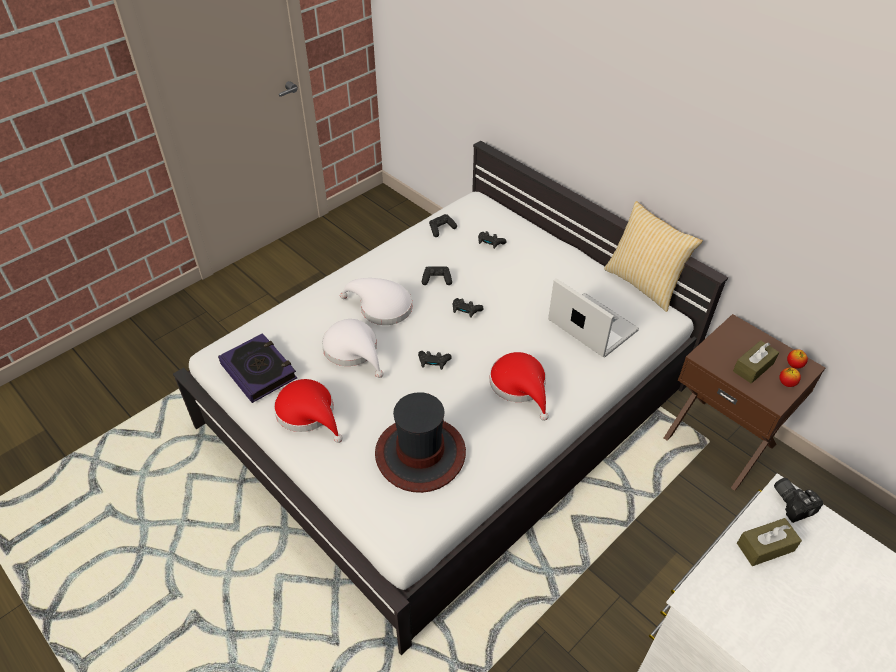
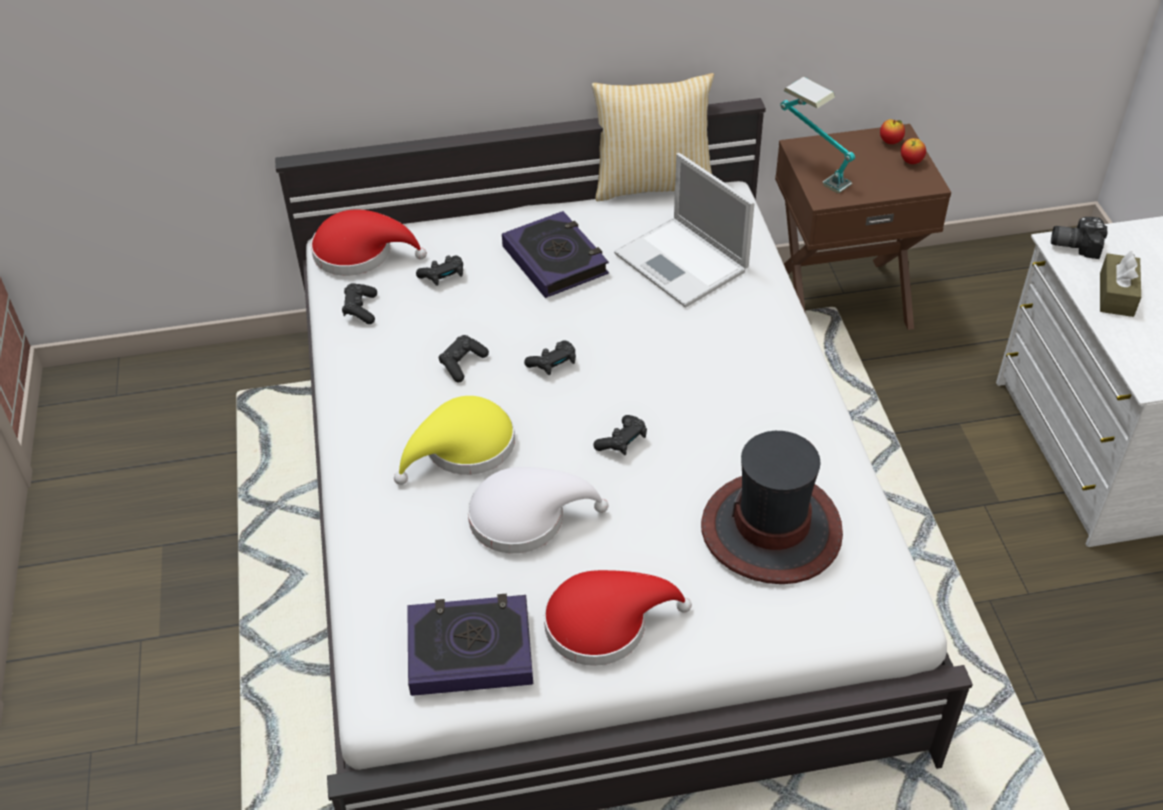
camera: 55 degrees left, 0 degrees up
white hat [340,278,412,325] -> yellow hat [394,396,515,485]
red hat [489,352,549,421] -> red hat moved to [311,209,427,276]
laptop [548,278,639,358] -> laptop turned 120 degrees counterclockwise [614,153,755,308]
brown tissue box [733,340,779,384] -> none
none -> book [502,211,609,298]
none -> table lamp [780,77,855,193]

